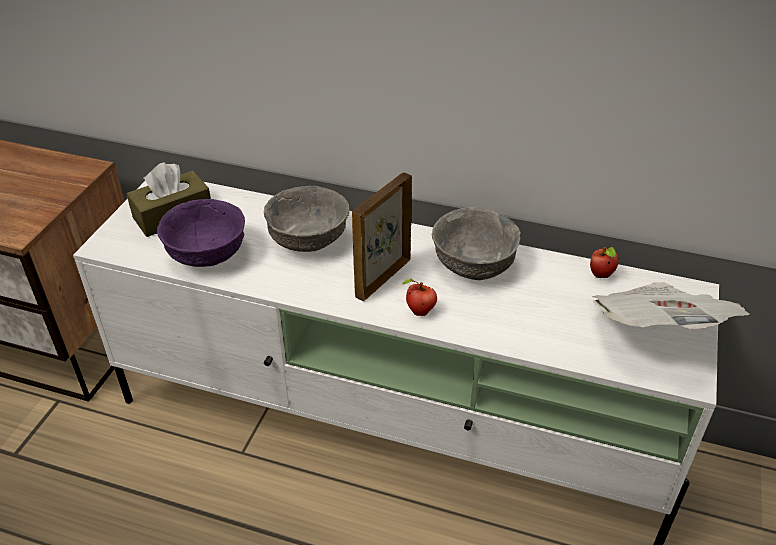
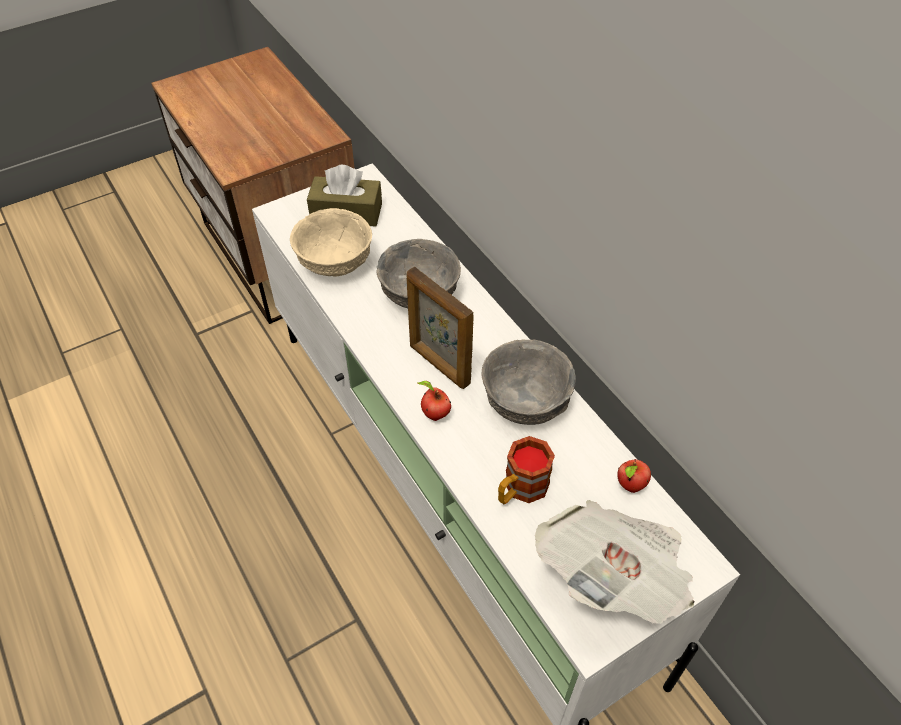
camera: 40 degrees right, 10 degrees up
purple bowl [157,199,245,267] -> beige bowl [290,208,372,277]
picture frame [352,172,412,301] -> picture frame turned 120 degrees counterclockwise [406,267,474,389]
none -> mug [498,436,555,504]

